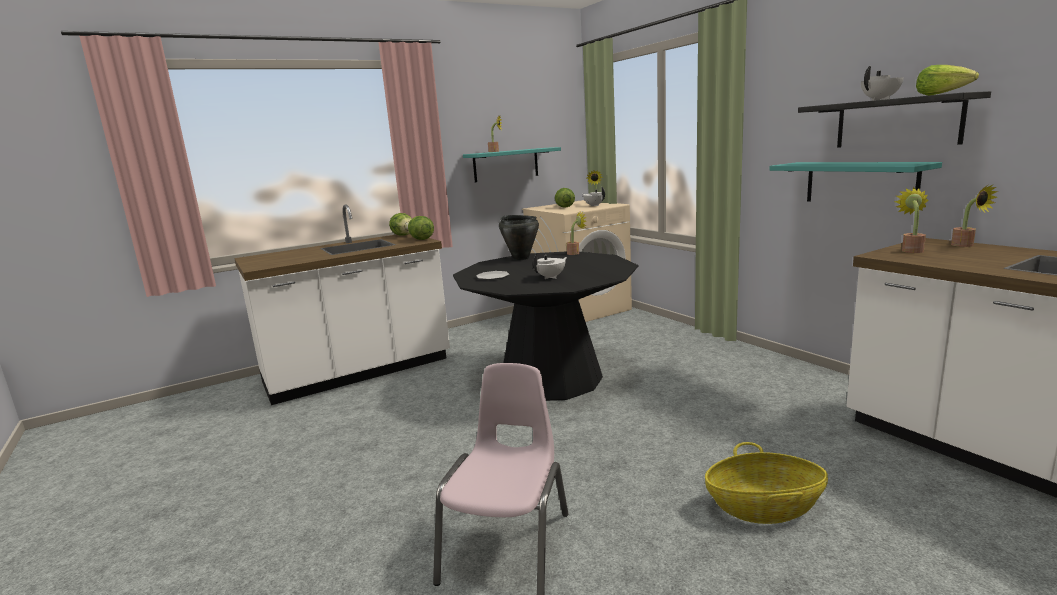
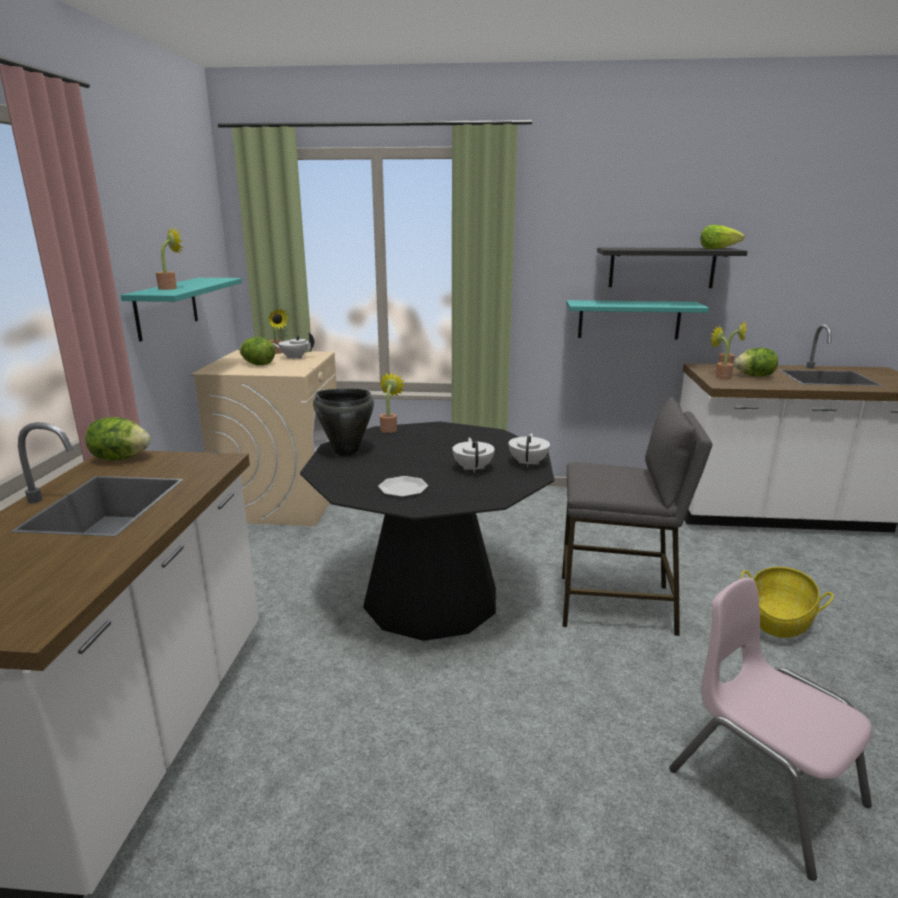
camera: 55 degrees left, 5 degrees up
lettuce [408,216,434,240] -> lettuce moved to [734,348,778,377]
white teapot [861,66,904,101] -> white teapot moved to [509,433,550,467]
none -> grey stool [562,397,712,636]

